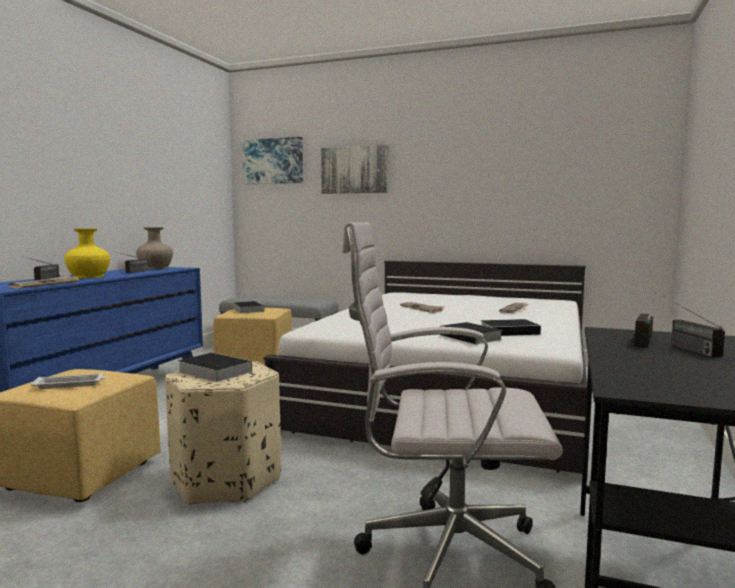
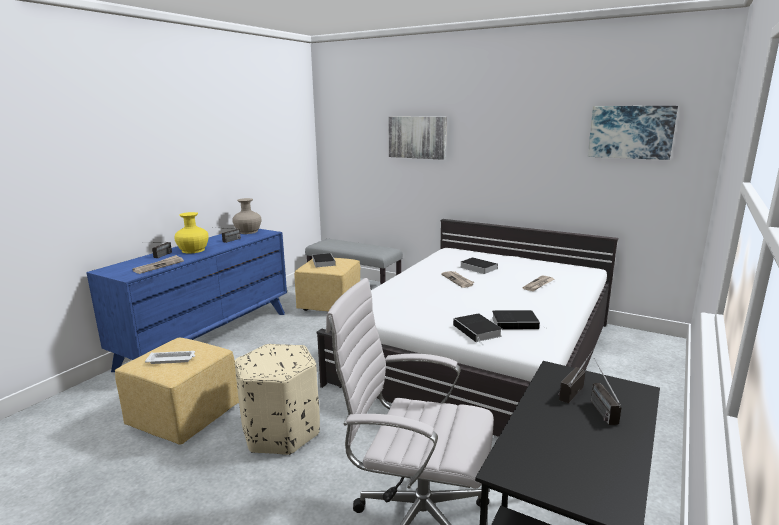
camera: 10 degrees right, 10 degrees up
book [178,353,252,382] -> book moved to [460,257,498,274]
picture [242,137,303,184] -> picture moved to [588,106,678,160]

